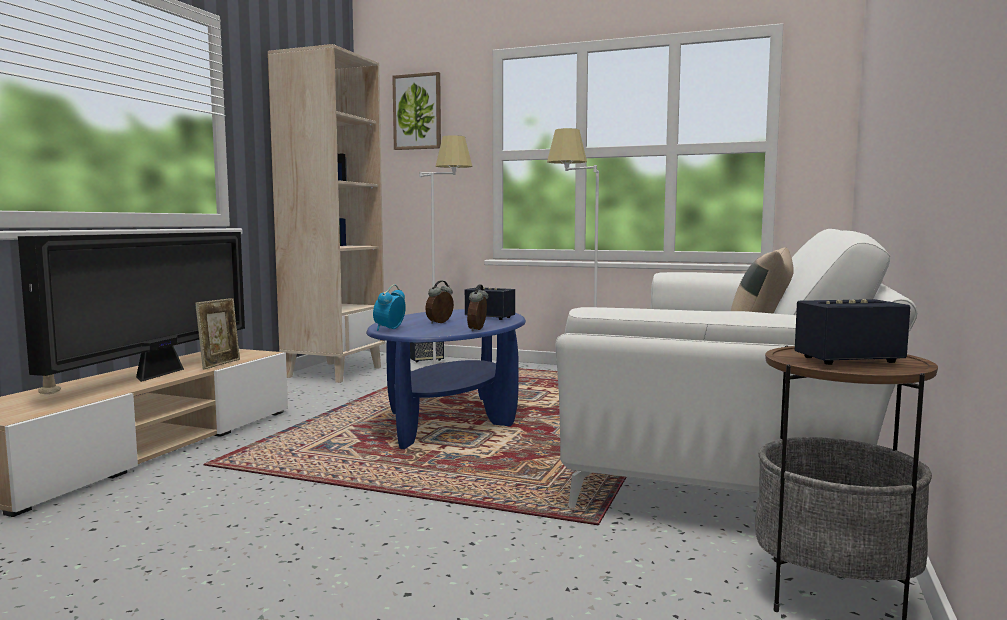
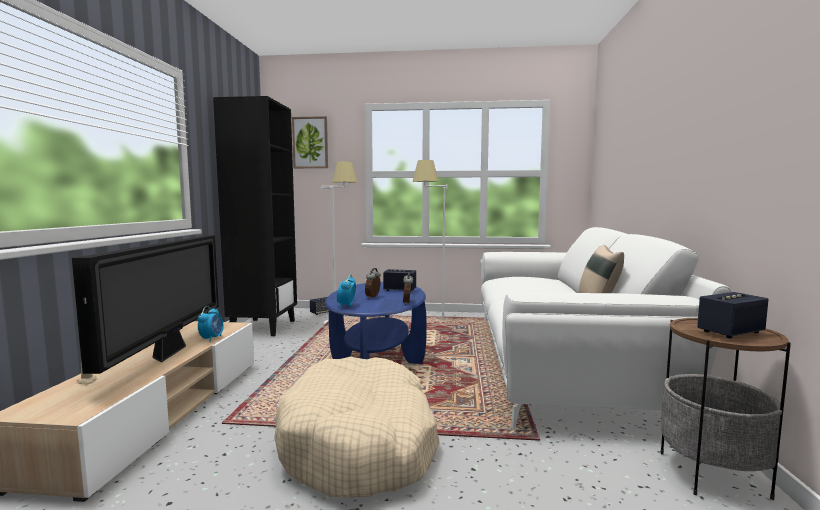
camera: 15 degrees left, 0 degrees up
picture frame [195,298,240,369] -> alarm clock [198,306,224,342]
beige bookcase [268,44,385,383] -> black bookcase [213,96,297,336]
none -> beige dog bed [274,357,440,498]

